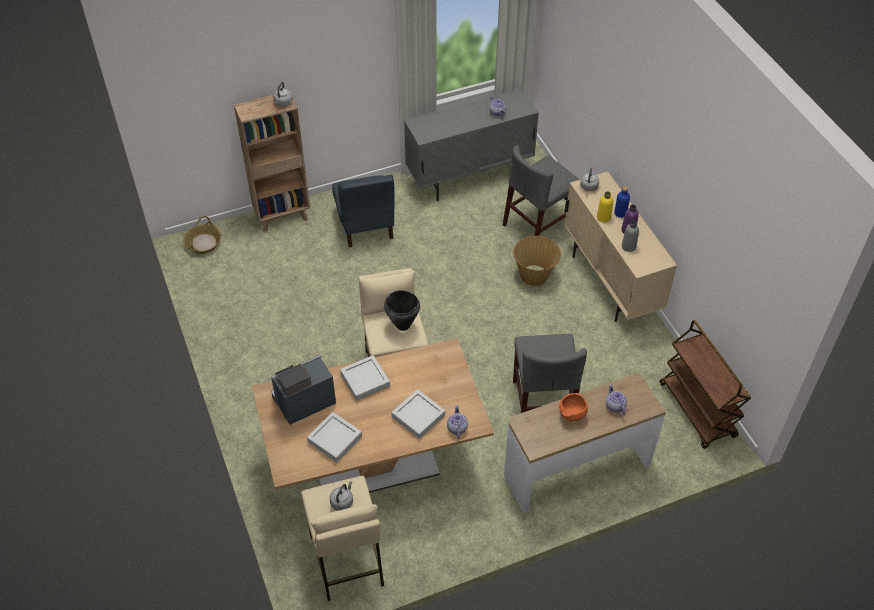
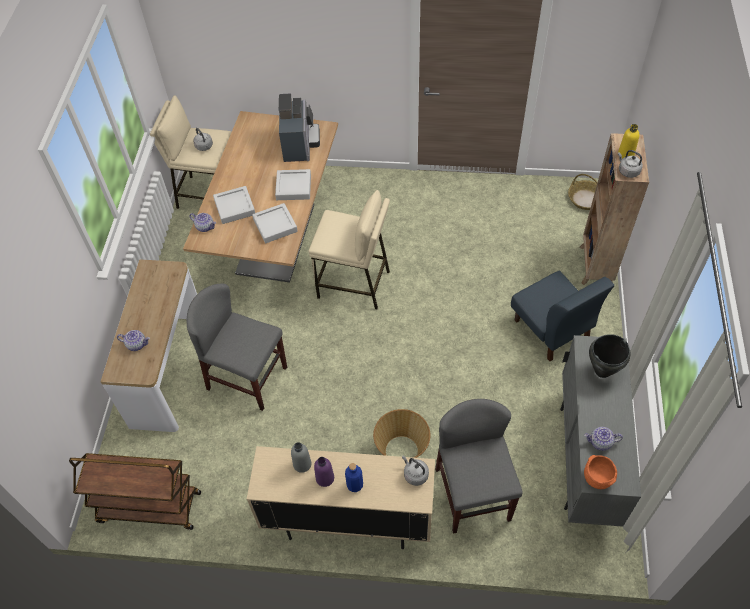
camera: 120 degrees right, 5 degrees up
grey tray [307,412,362,462] -> grey tray moved to [252,203,298,244]
blue chair [332,175,395,247] -> blue chair turned 135 degrees counterclockwise [511,271,614,361]
black cooking pot [384,290,420,331] -> black cooking pot moved to [589,334,631,378]
orange bowl [559,393,588,421] -> orange bowl moved to [584,455,617,489]
yellow bottle [597,191,613,222] -> yellow bottle moved to [618,124,640,159]

